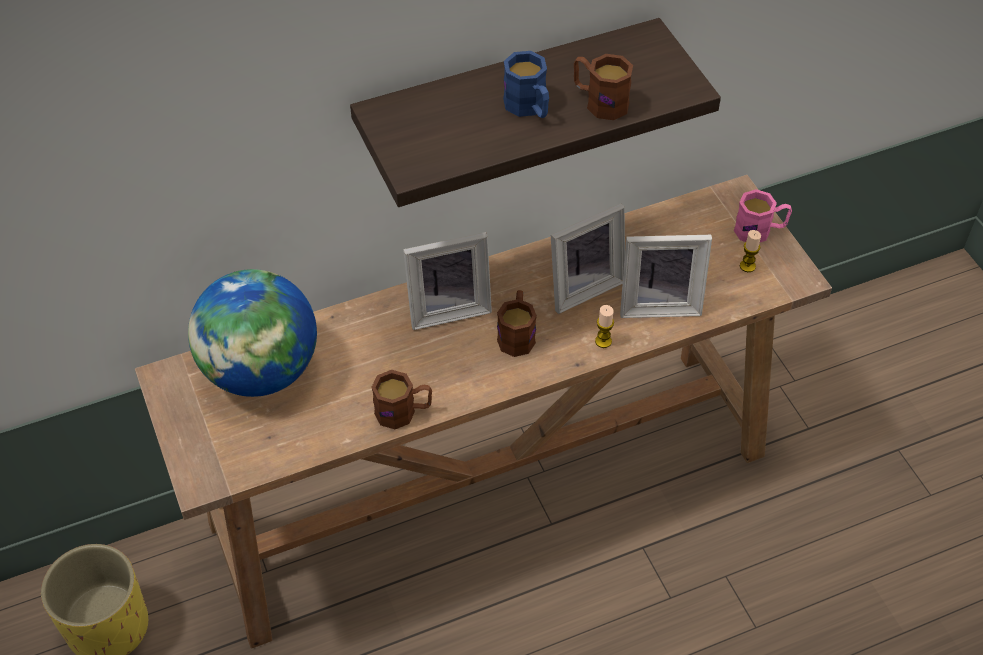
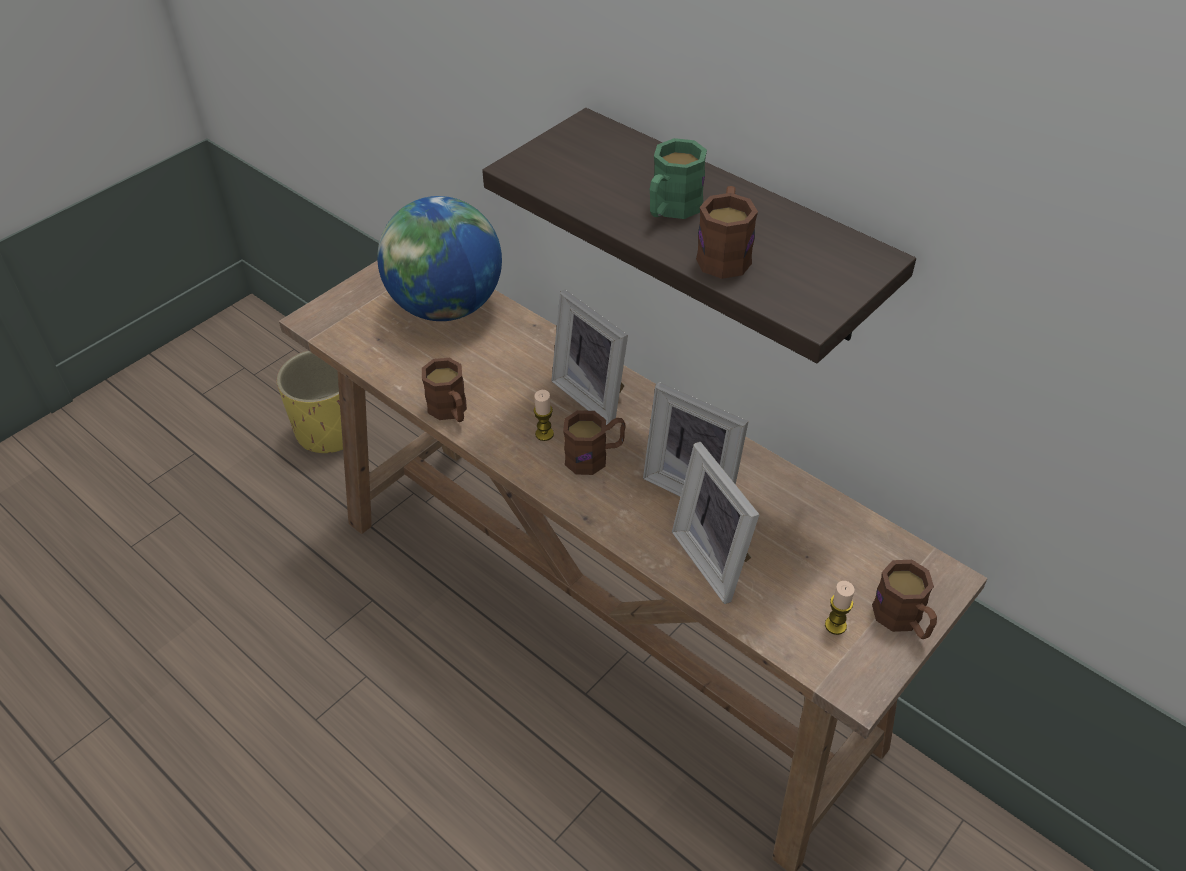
camera: 65 degrees right, 5 degrees down
blue mug [503,51,549,118] -> green mug [650,138,707,219]
candle [595,305,614,348] -> candle moved to [533,390,554,441]
pink mug [734,189,792,242] -> brown mug [872,560,937,639]

